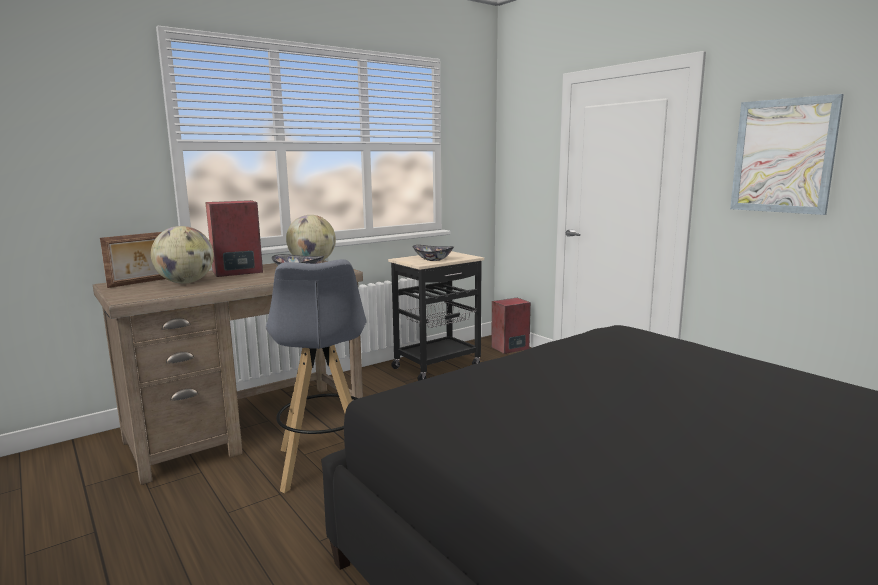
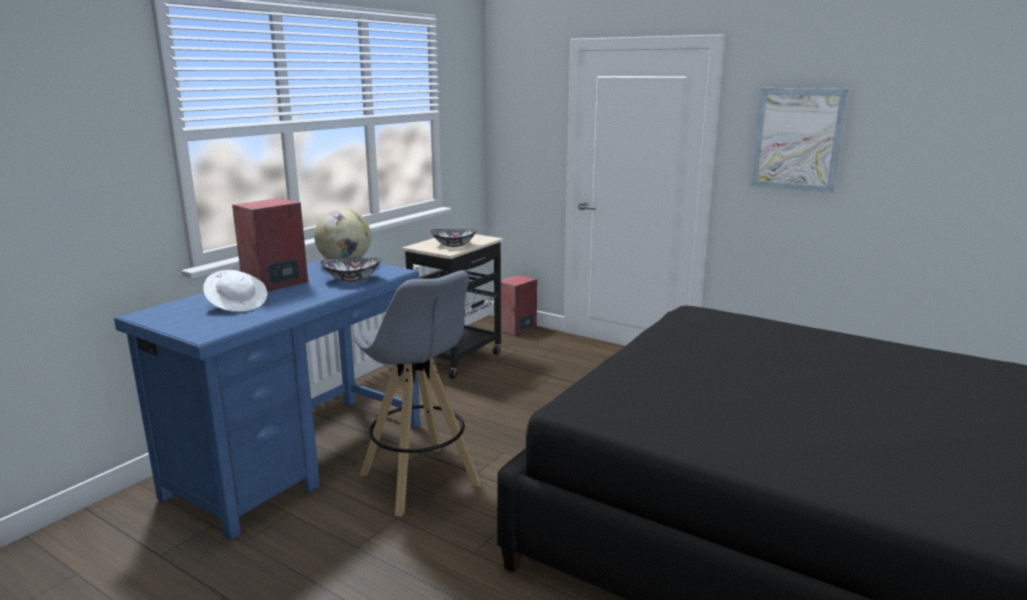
camera: 20 degrees left, 5 degrees up
brown desk [93,260,363,485] -> blue desk [114,260,420,540]
picture frame [100,232,165,288] -> none
globe [151,226,214,284] -> white hat [203,270,267,312]

